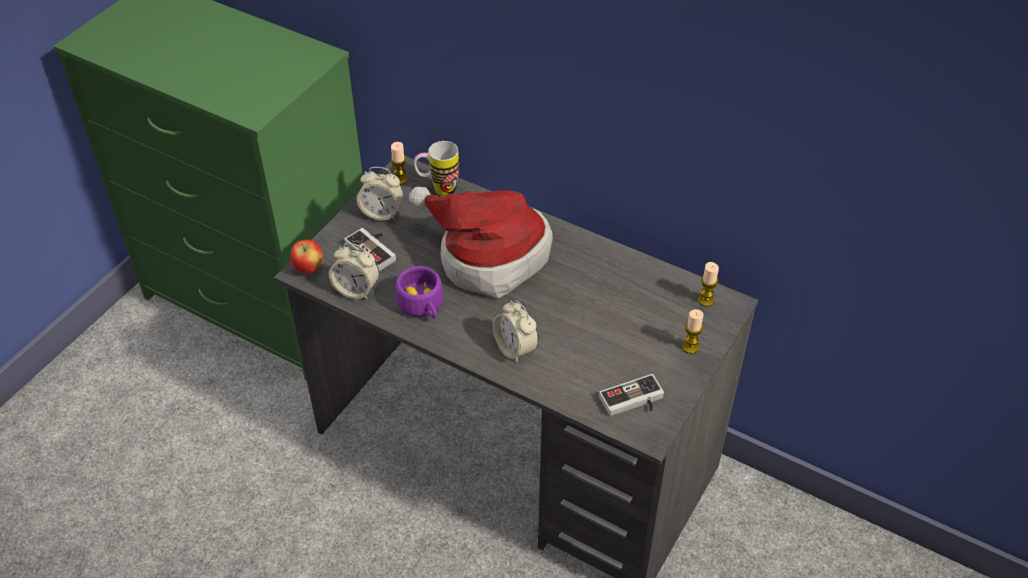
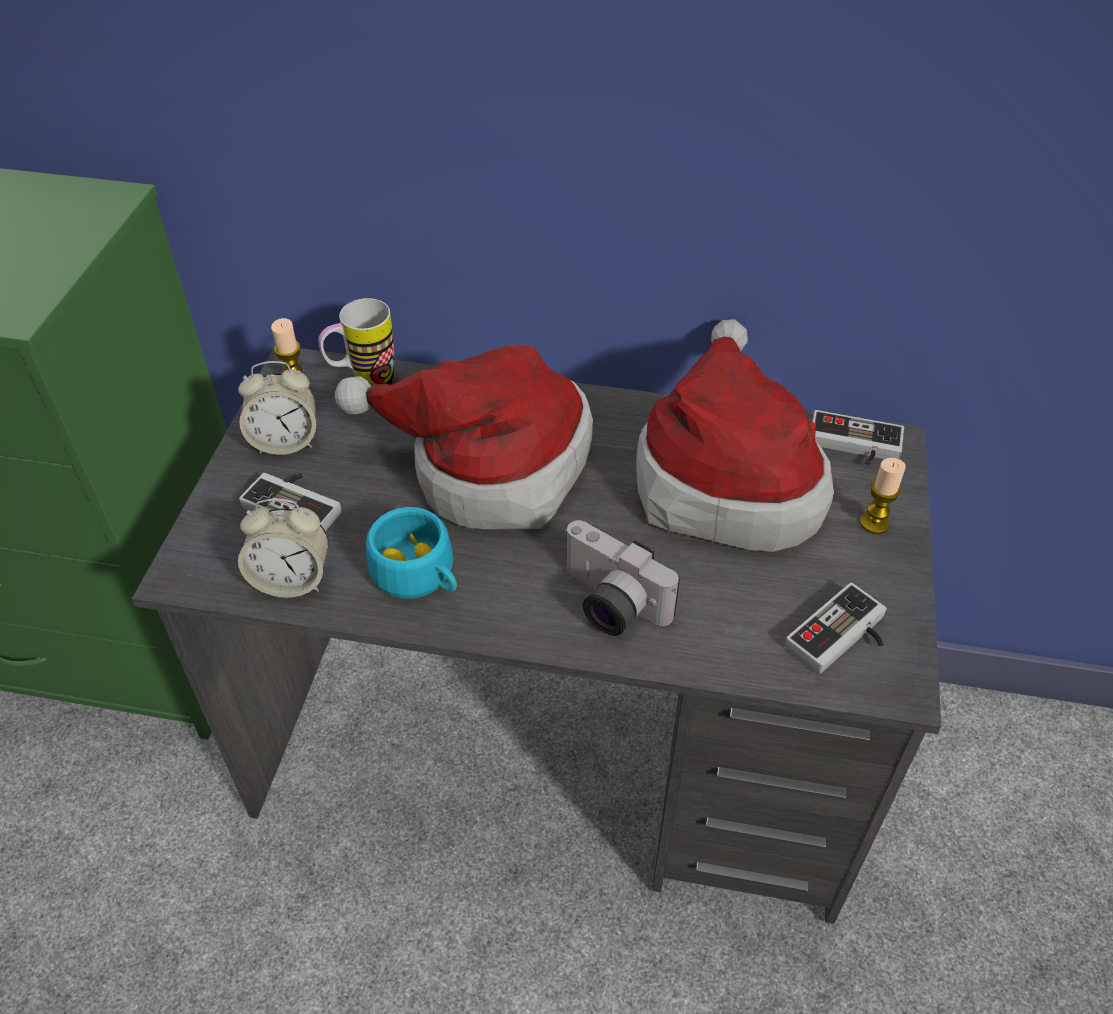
camera: 20 degrees left, 0 degrees up
apple [290,240,323,274] -> none
purple cup [395,266,444,318] -> turquoise cup [366,507,457,599]
alarm clock [493,300,539,363] -> camera [564,520,680,636]
candle [698,262,719,307] -> game controller [812,410,904,465]
none -> hat [636,319,834,552]

